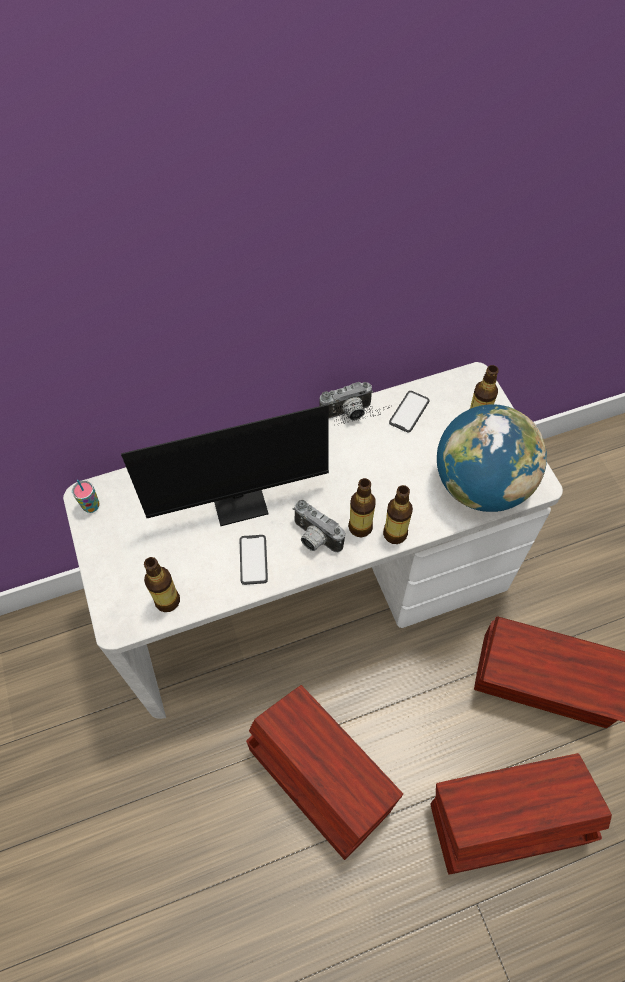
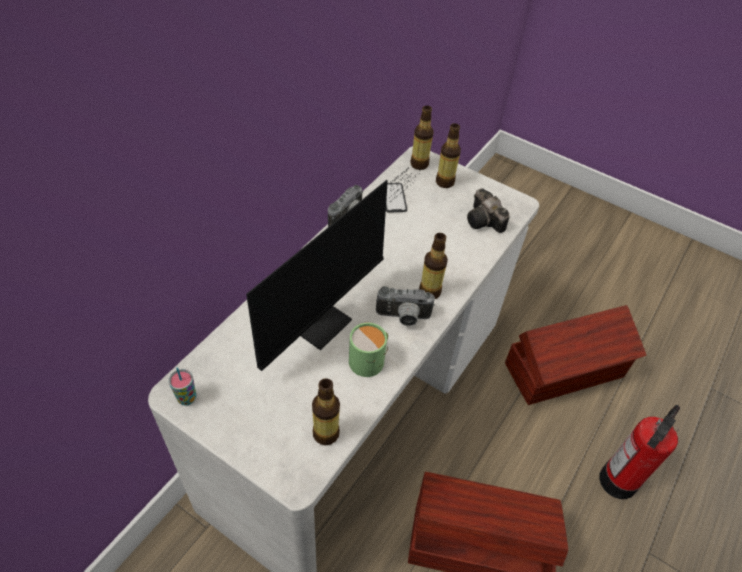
camera: 40 degrees left, 10 degrees down
phone [240,535,268,585] -> green mug [349,323,388,377]
bottle [383,485,413,544] -> bottle moved to [410,106,434,170]
brown storage box [430,753,612,875] -> fire extinguisher [599,405,680,499]
globe [437,404,547,512] -> camera [467,188,510,233]

